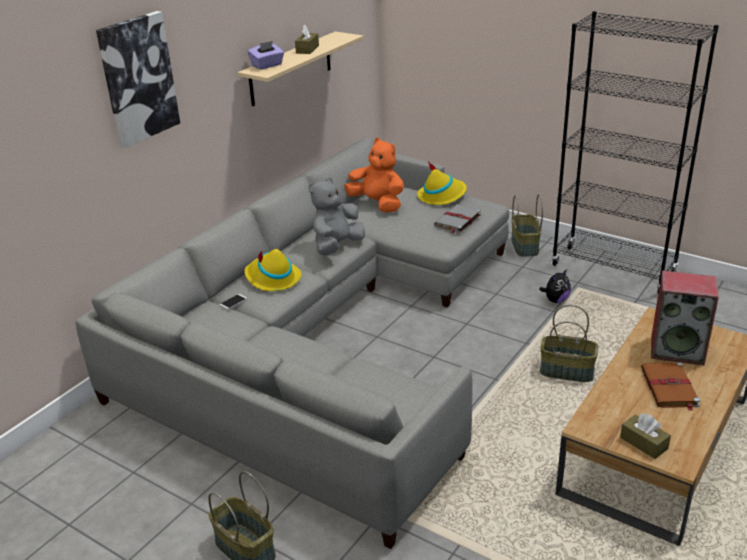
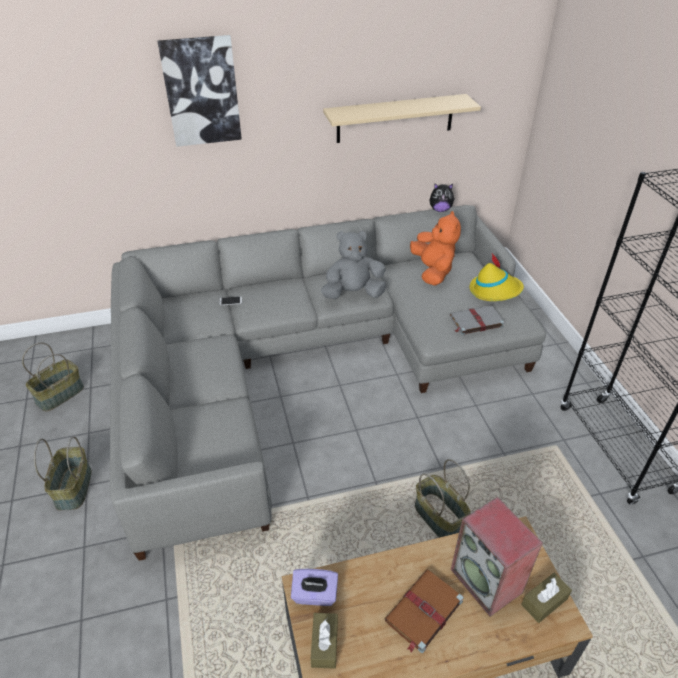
camera: 40 degrees right, 10 degrees up
yellow hat [244,249,301,291] -> none
purple tissue box [248,41,284,70] -> purple tissue box moved to [291,569,338,606]
brown tissue box [295,25,319,54] -> brown tissue box moved to [521,573,572,623]
basket [511,194,543,257] -> basket moved to [22,343,84,411]
plush toy [539,269,571,303] -> plush toy moved to [430,184,455,212]

